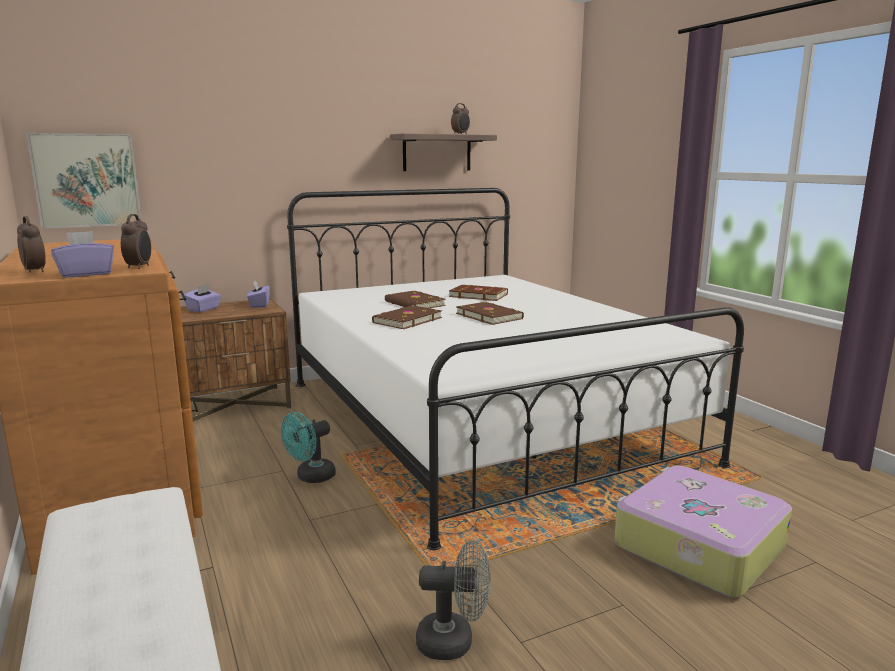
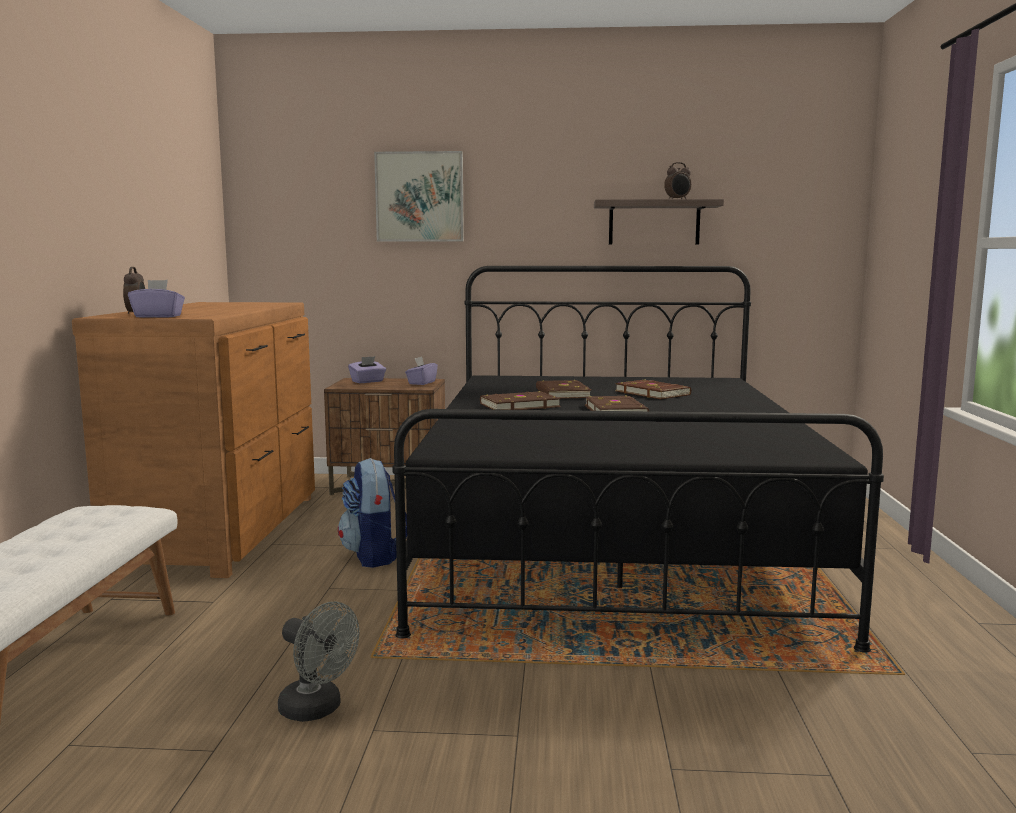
camera: 30 degrees right, 5 degrees down
picture [26,133,142,229] -> picture moved to [374,151,464,241]
alarm clock [121,214,151,269] -> none
turquoise fan [281,412,336,483] -> backpack [338,458,407,568]
white bed [287,188,744,550] -> black bed [392,266,884,653]
suitcase [614,465,792,597] -> none

